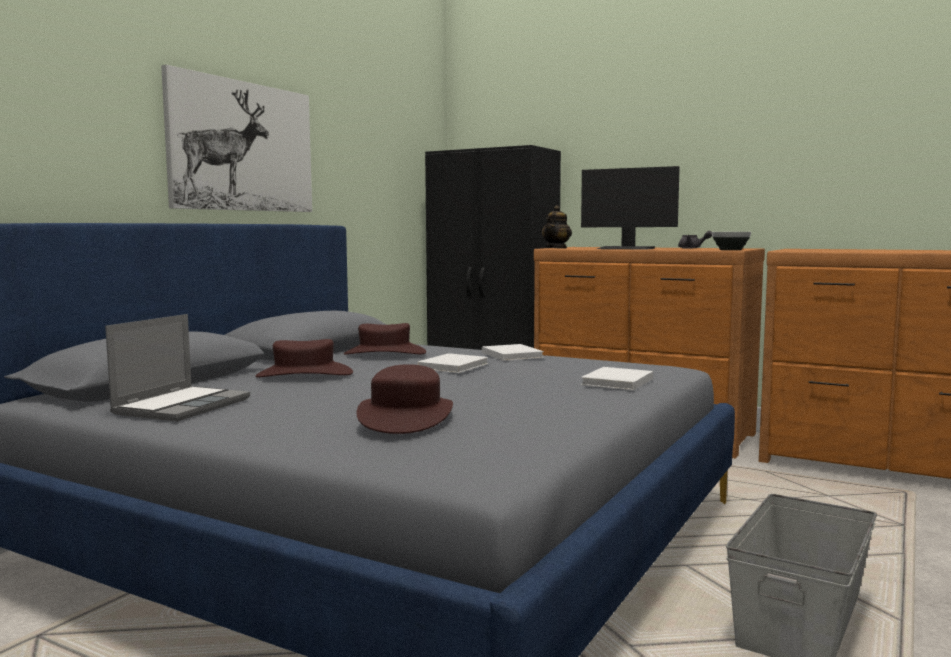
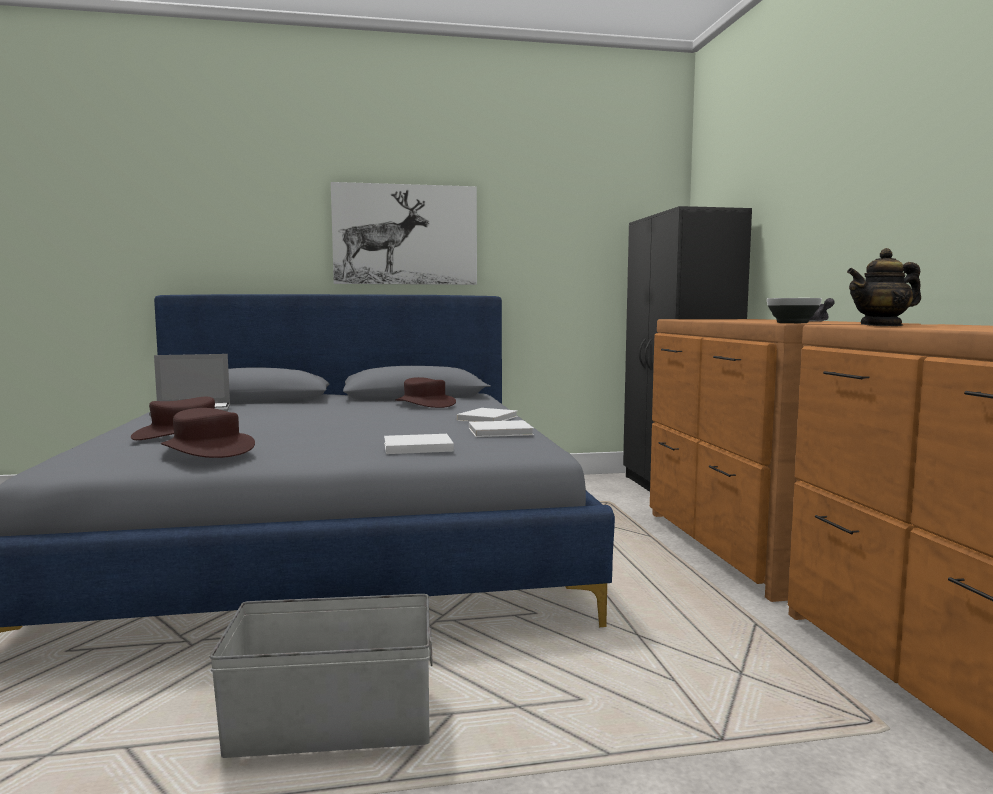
camera: 50 degrees right, 0 degrees up
brown hat [256,339,353,378] -> brown hat moved to [161,408,255,458]
white book [417,353,489,373] -> white book moved to [469,420,534,437]
teapot [541,205,572,249] -> teapot moved to [847,248,921,326]
monitor [581,166,680,250] -> none

